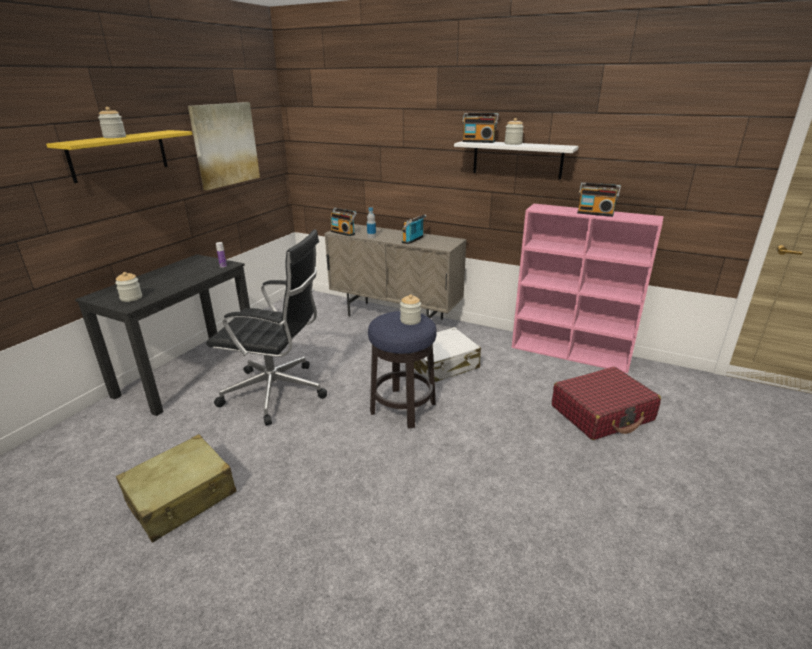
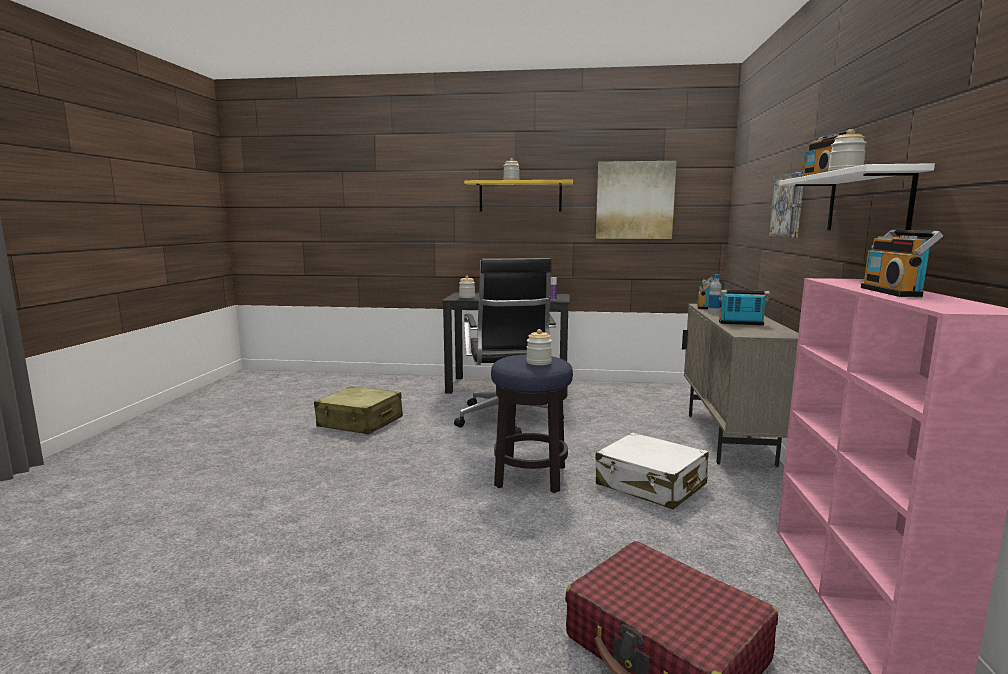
camera: 70 degrees right, 15 degrees down
none -> picture [769,172,803,238]

